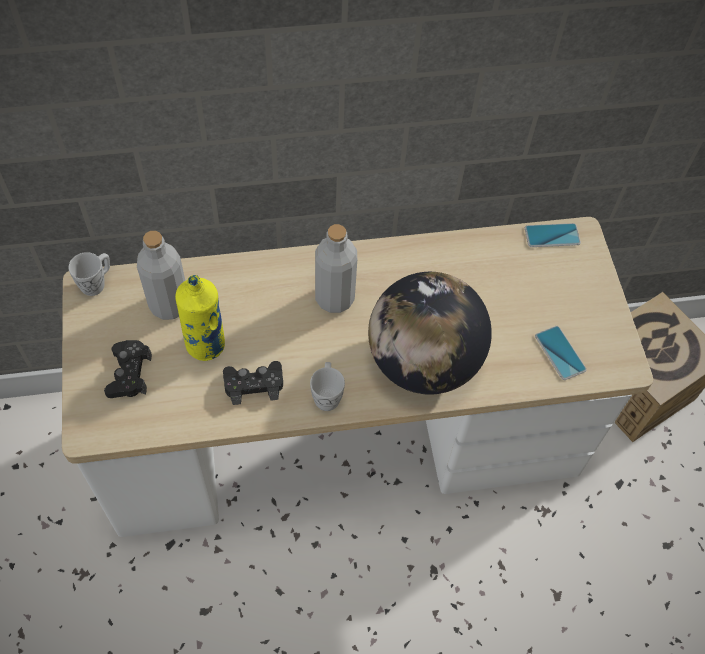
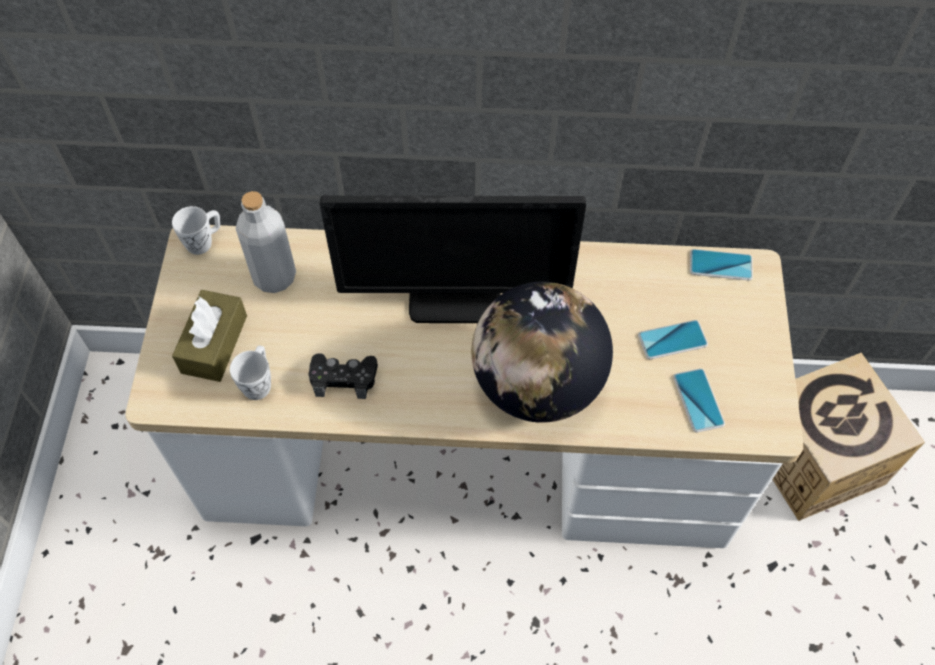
camera: 15 degrees right, 0 degrees up
black game controller [104,340,152,398] -> brown tissue box [172,290,247,382]
yellow bottle [175,275,225,361] -> none
white mug [310,362,345,411] -> white mug moved to [230,346,271,400]
grey bottle [315,224,357,313] -> monitor [320,196,586,323]
none -> phone [638,320,708,359]

